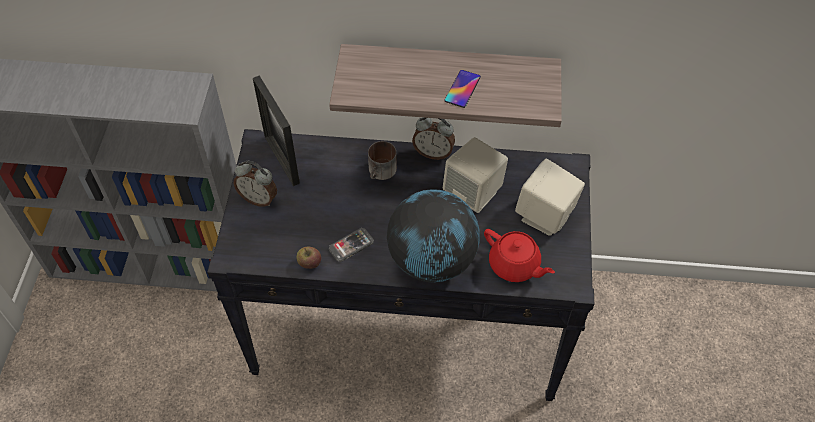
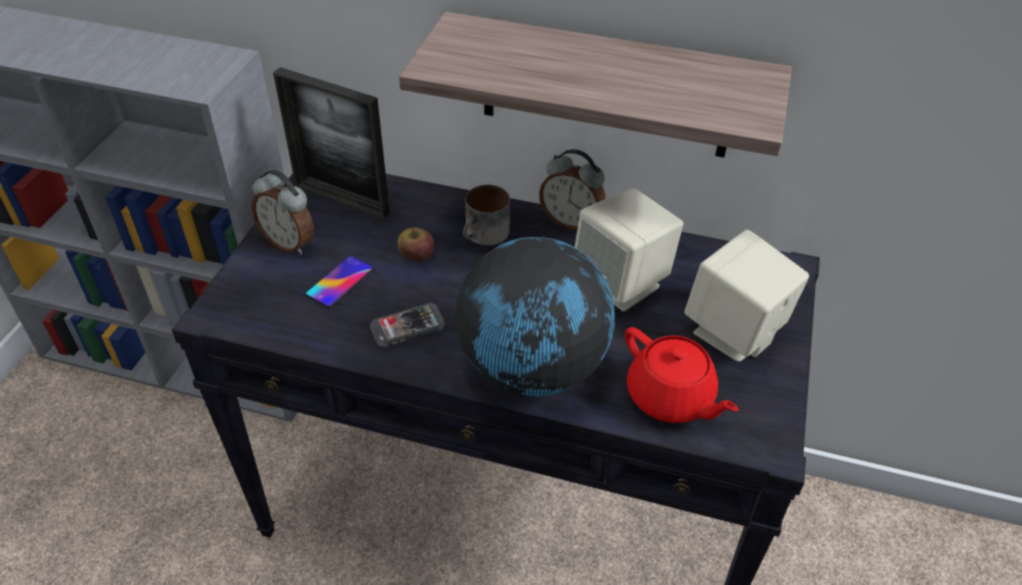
camera: 10 degrees right, 10 degrees down
picture frame [253,75,300,186] -> picture frame turned 45 degrees counterclockwise [273,67,390,219]
apple [296,247,321,269] -> apple moved to [397,226,434,262]
phone [444,70,481,108] -> phone moved to [306,256,374,308]

